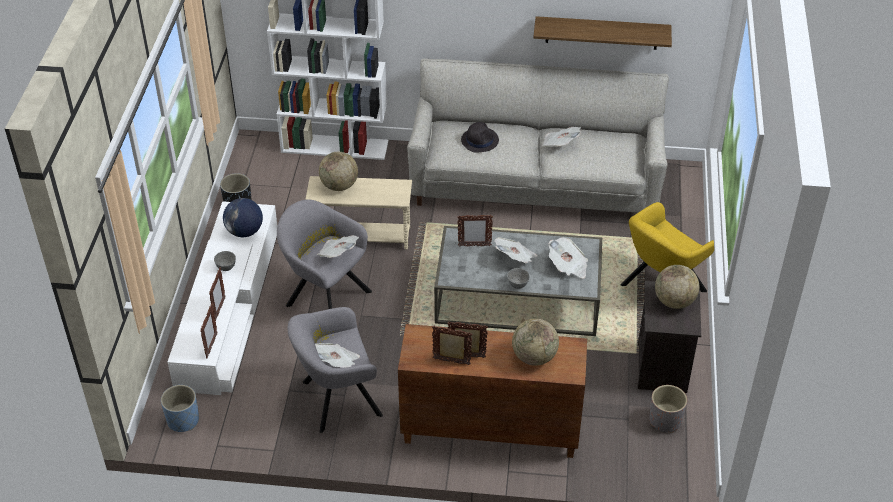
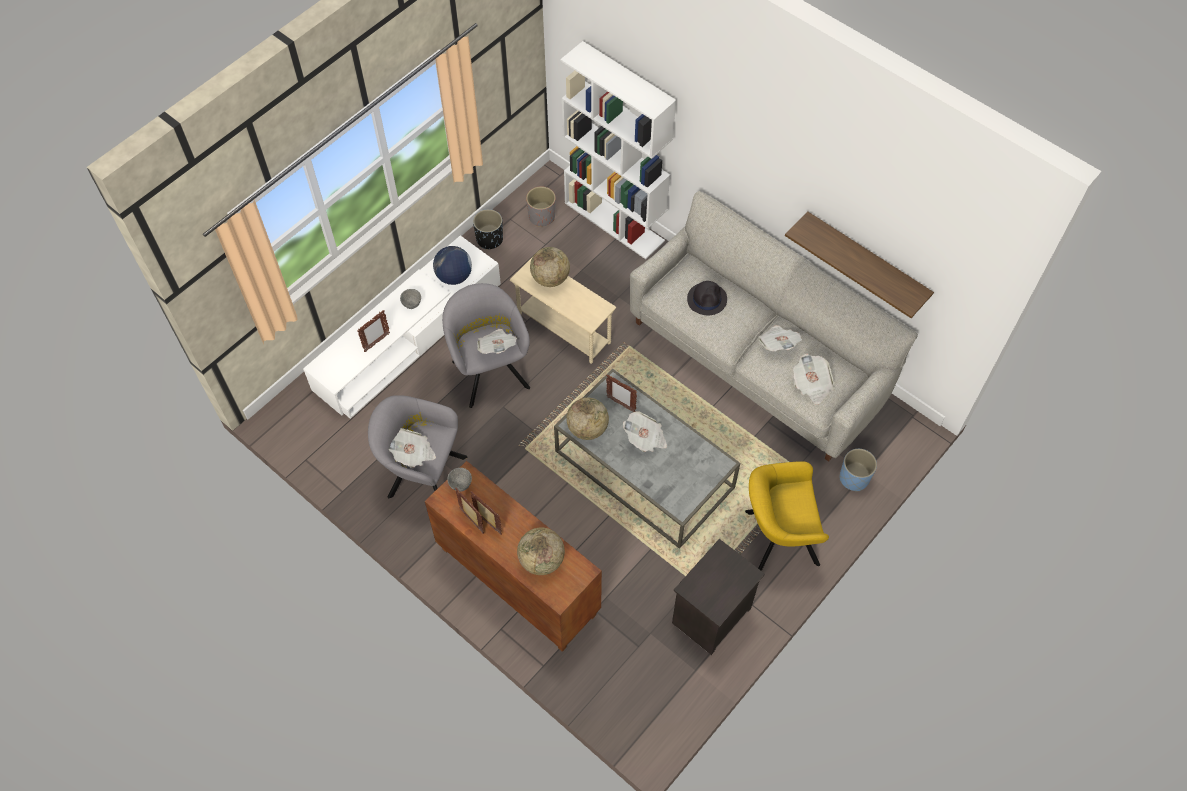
camera: 35 degrees right, 15 degrees up
blue planter [161,385,199,432] -> blue planter moved to [840,449,877,492]
picture frame [200,303,218,358] -> none
grey bowl [507,268,530,289] -> grey bowl moved to [447,468,472,492]
newspaper [549,238,588,279] -> newspaper moved to [793,354,834,405]
grey planter [650,385,687,433] -> grey planter moved to [526,187,556,227]
globe [655,265,699,309] -> globe moved to [566,398,609,440]

